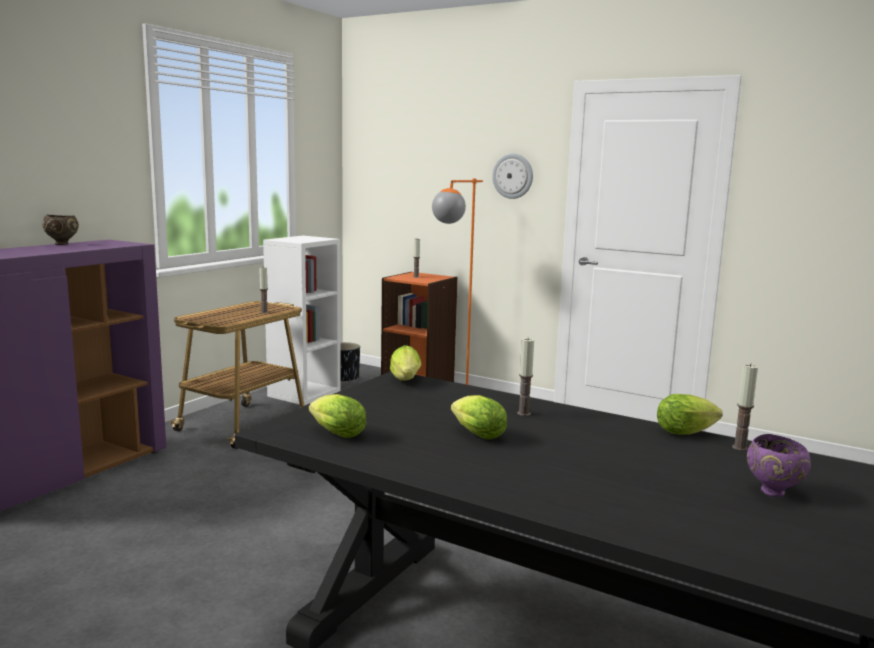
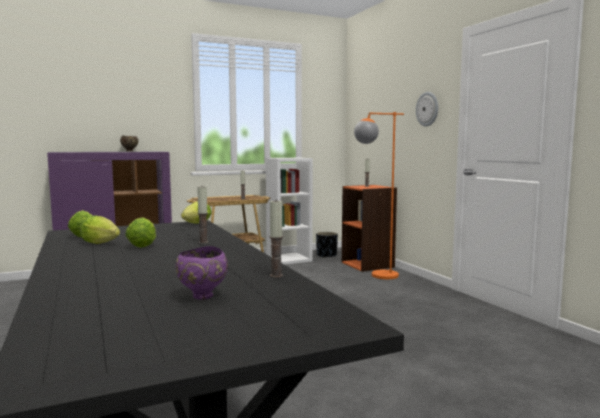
camera: 35 degrees right, 5 degrees down
lettuce [657,394,723,435] -> lettuce moved to [80,215,120,244]

